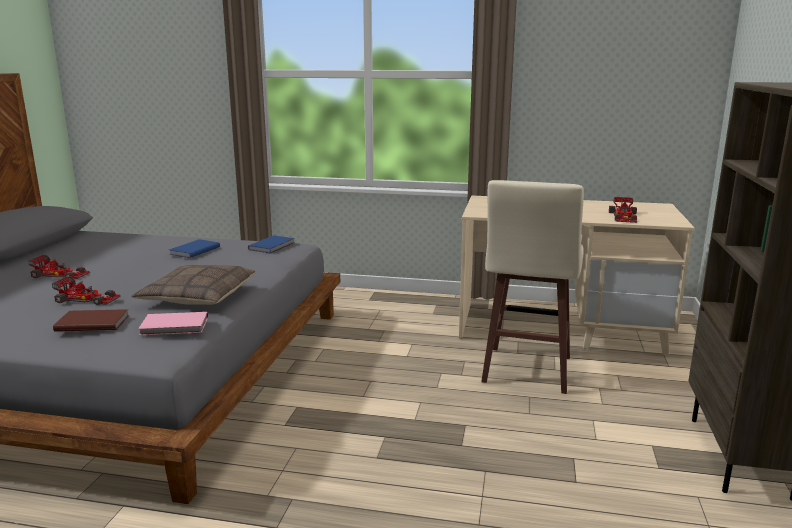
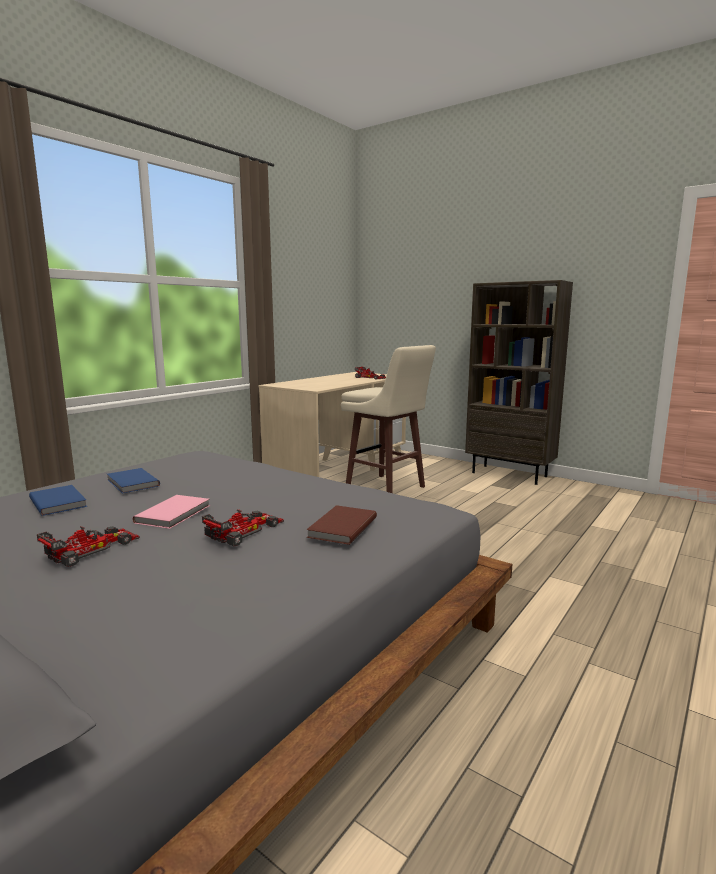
camera: 65 degrees left, 5 degrees down
pillow [131,265,256,305] -> none
pink book [138,312,208,335] -> pink book moved to [132,495,210,529]
blue book [248,235,295,253] -> blue book moved to [29,485,87,516]

